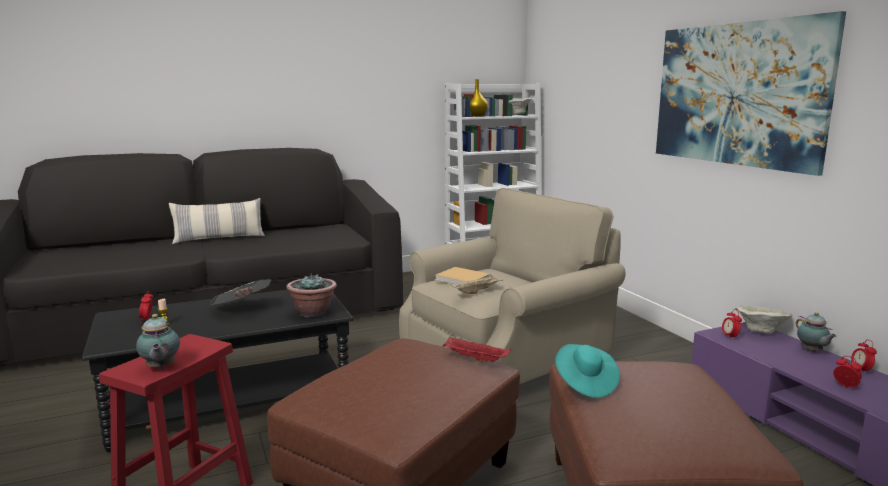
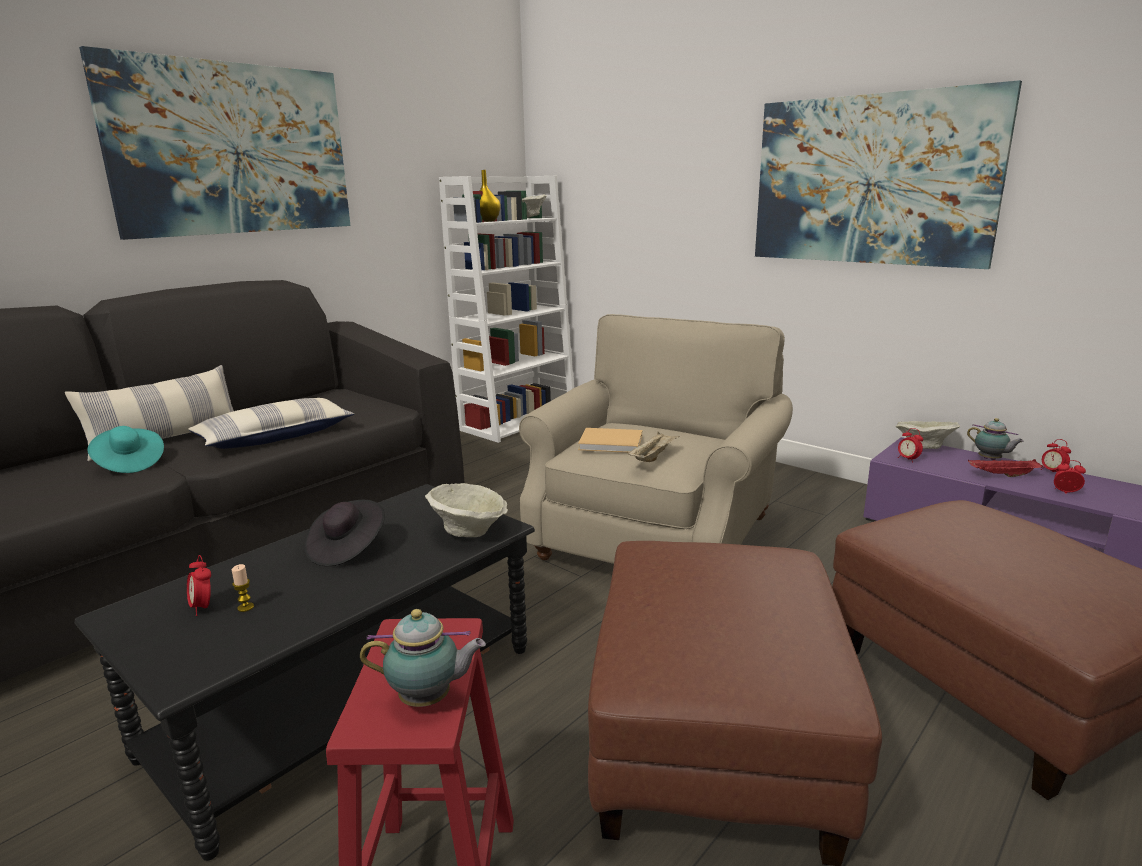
camera: 25 degrees left, 5 degrees up
teapot [136,314,180,369] -> teapot turned 45 degrees counterclockwise [360,609,486,707]
newspaper [210,279,271,305] -> black hat [304,500,385,566]
potted plant [286,273,337,317] -> beige bowl [425,483,508,537]
red tray [443,337,511,362] -> red tray moved to [968,459,1043,477]
turquoise hat [555,344,620,398] -> turquoise hat moved to [87,426,164,473]
none -> picture [79,46,350,240]
none -> pillow [188,398,354,449]

